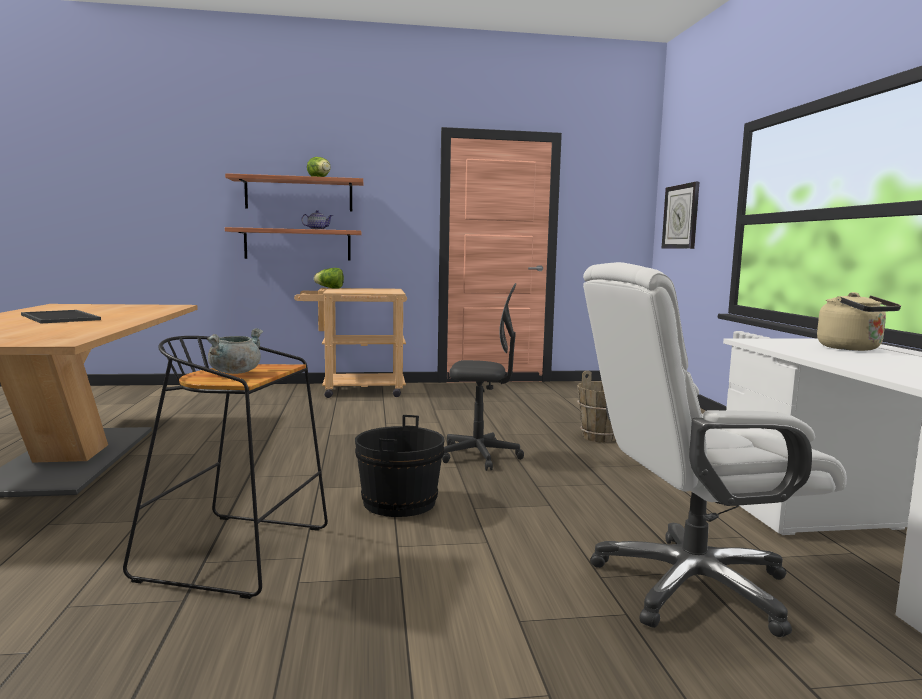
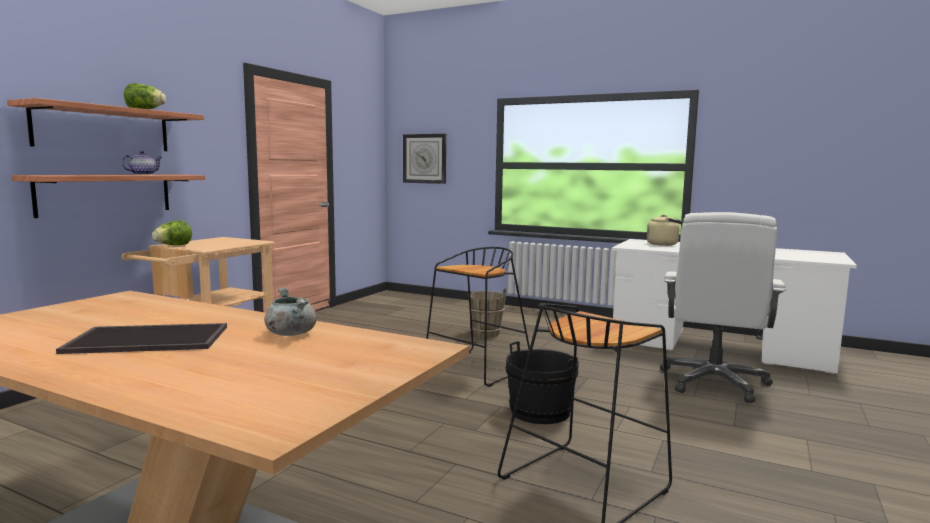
camera: 55 degrees left, 0 degrees up
grey cooking pot [207,328,263,374] -> grey cooking pot moved to [264,287,316,336]
grey office chair [442,283,524,471] -> black stool [426,247,530,387]

